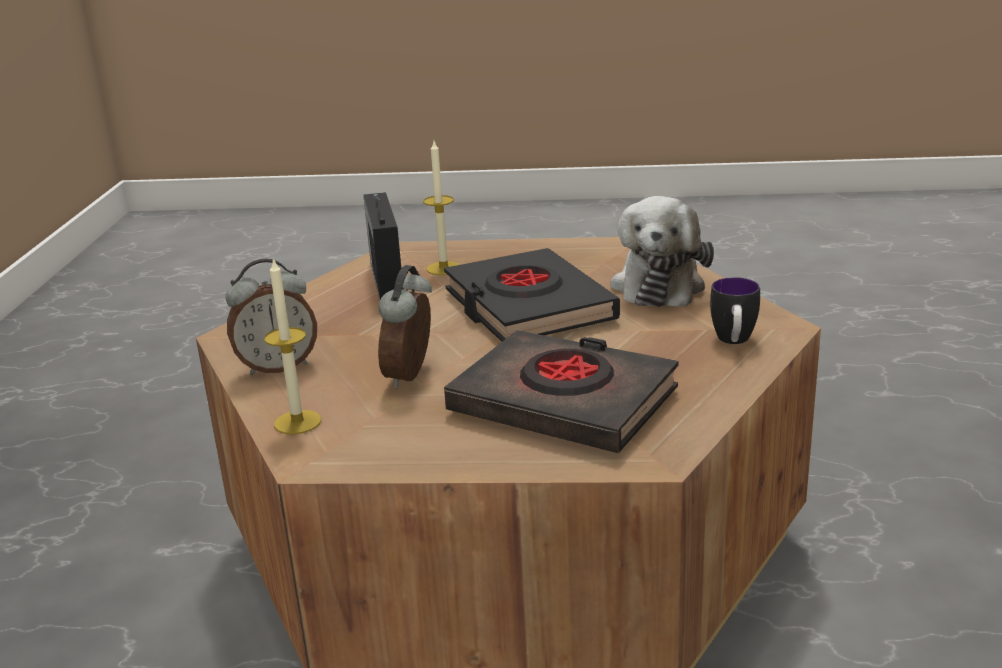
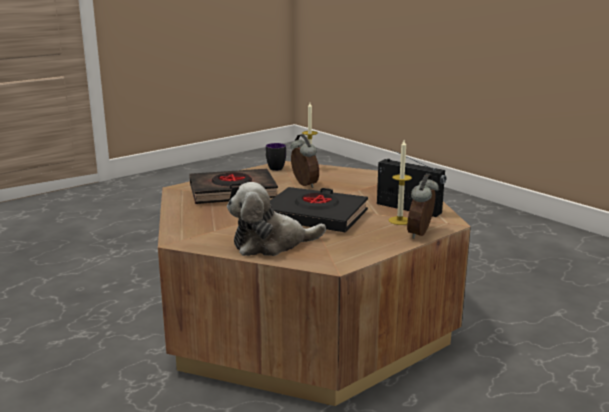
camera: 135 degrees right, 5 degrees down
alarm clock [225,259,317,375] -> alarm clock moved to [407,173,439,239]
plush toy [611,196,714,307] -> plush toy turned 75 degrees counterclockwise [227,182,326,256]
mug [710,277,760,344] -> mug moved to [265,143,286,171]

